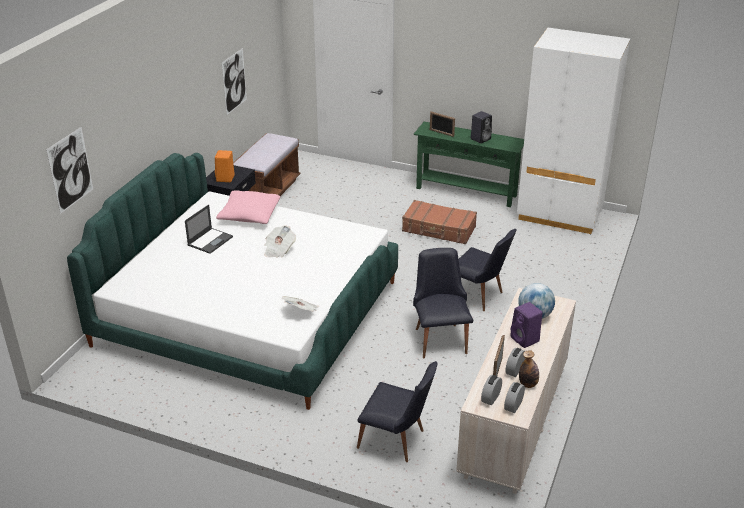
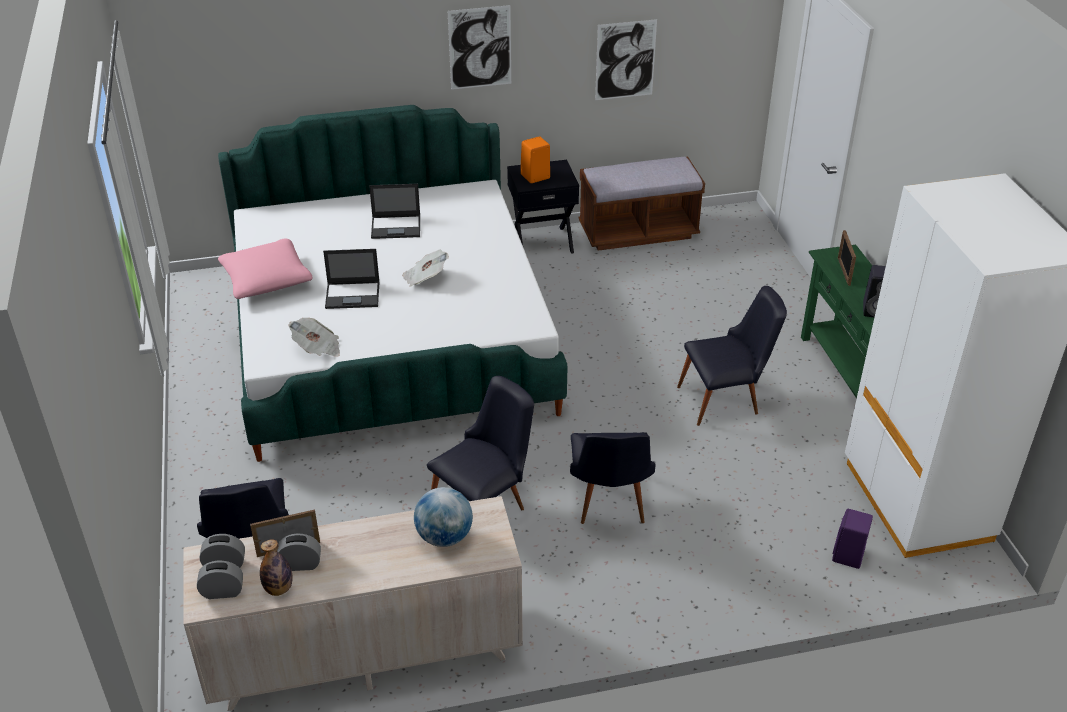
camera: 55 degrees right, 5 degrees up
picture [46,127,93,214] -> picture moved to [448,5,511,90]
pink pillow [216,190,280,224] -> pink pillow moved to [218,239,312,299]
brown suitcase [402,200,477,244] -> black chair [677,286,787,426]
purple speaker [510,302,543,348] -> purple speaker moved to [832,509,873,569]
none -> laptop [323,249,379,309]

